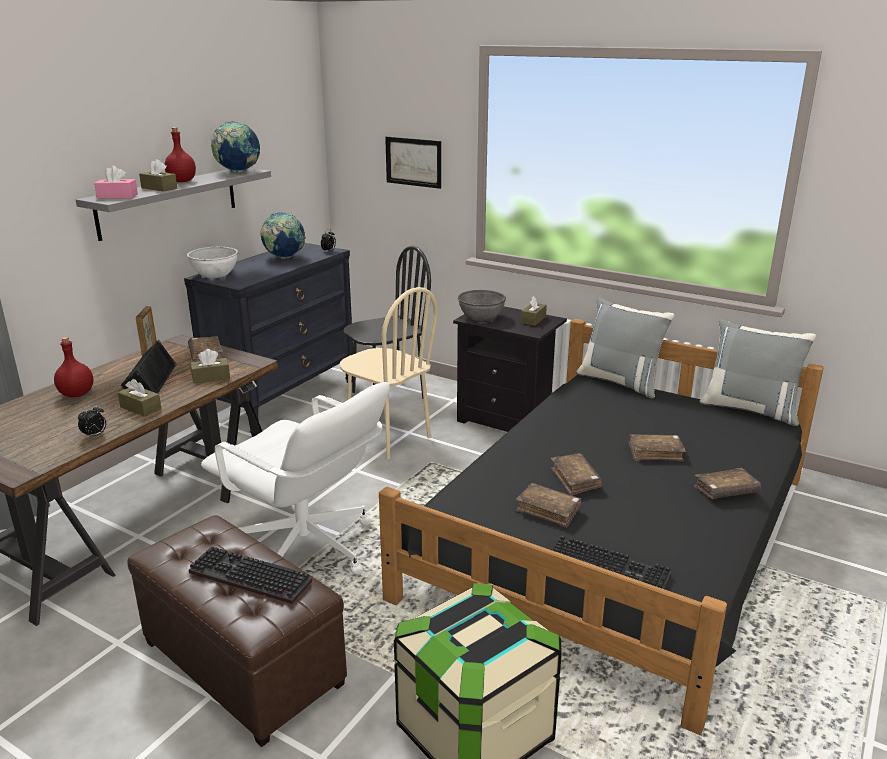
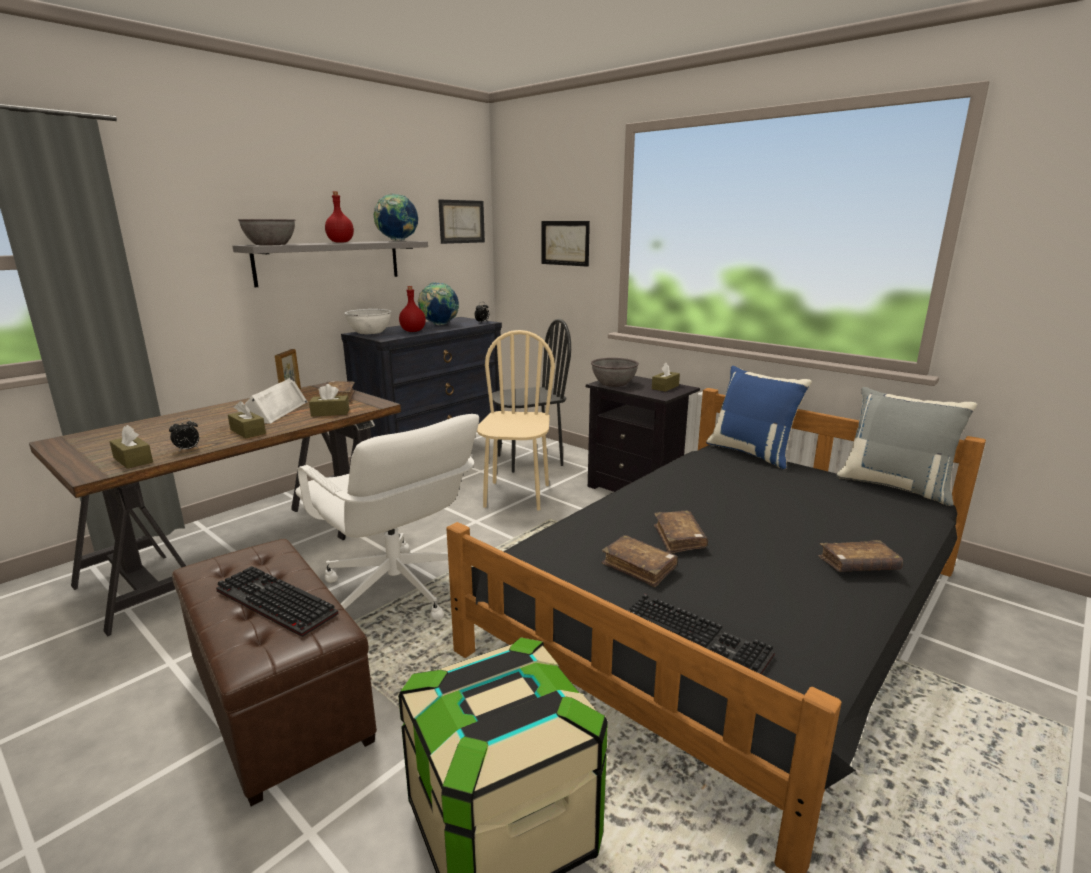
camera: 10 degrees right, 5 degrees down
red bottle [54,337,93,397] -> red bottle moved to [399,286,426,332]
pink tissue box [94,166,138,198] -> grey bowl [238,219,296,245]
black speaker [121,339,177,394] -> white speaker [238,377,308,424]
brown tissue box [139,159,177,191] -> brown tissue box moved to [109,425,153,469]
beige chair [340,287,438,459] -> beige chair turned 135 degrees counterclockwise [477,330,555,510]
grey pillow [576,297,675,399] -> blue pillow [706,366,812,469]
brown book [629,434,686,461] -> none
none -> picture [438,200,485,244]

